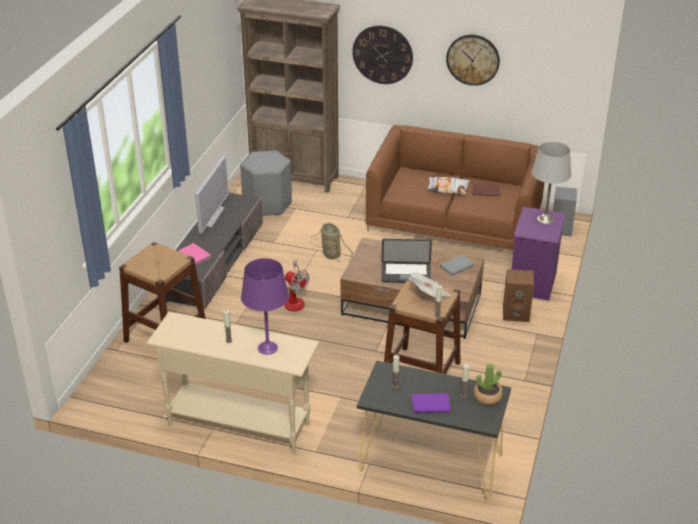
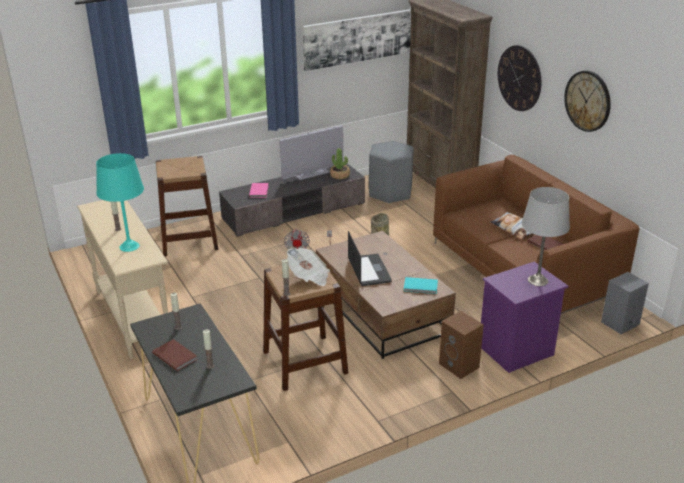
camera: 45 degrees right, 5 degrees down
purple table lamp [241,258,289,355] -> turquoise table lamp [96,153,144,252]
laptop [381,239,432,283] -> laptop turned 150 degrees counterclockwise [348,231,392,286]
purple book [412,393,450,413] -> brown book [152,339,198,371]
grey book [440,255,475,276] -> turquoise book [404,277,438,294]
potted plant [474,364,503,405] -> potted plant moved to [330,148,350,179]
none -> picture [302,9,411,71]

